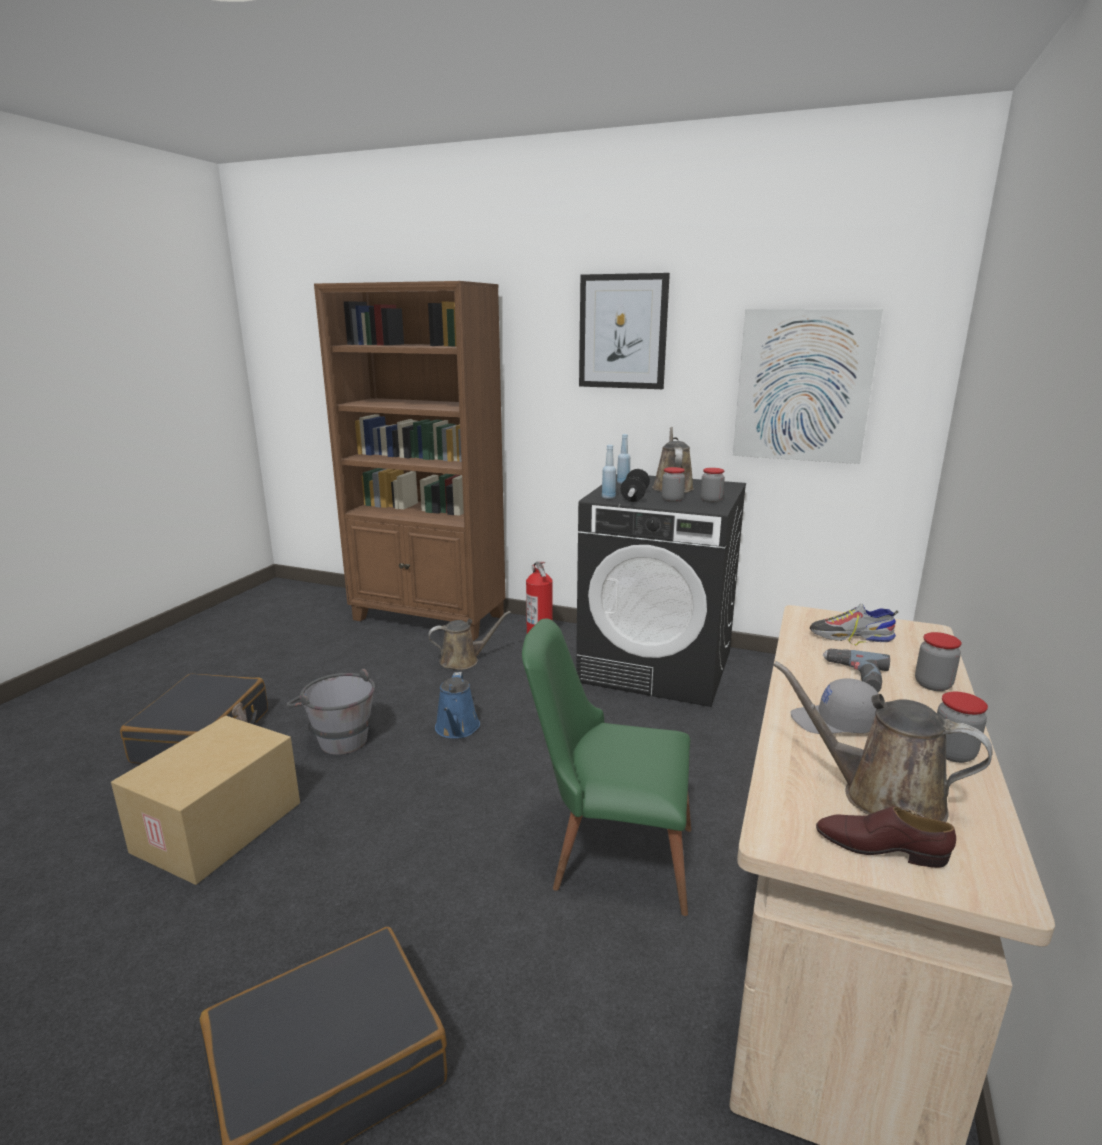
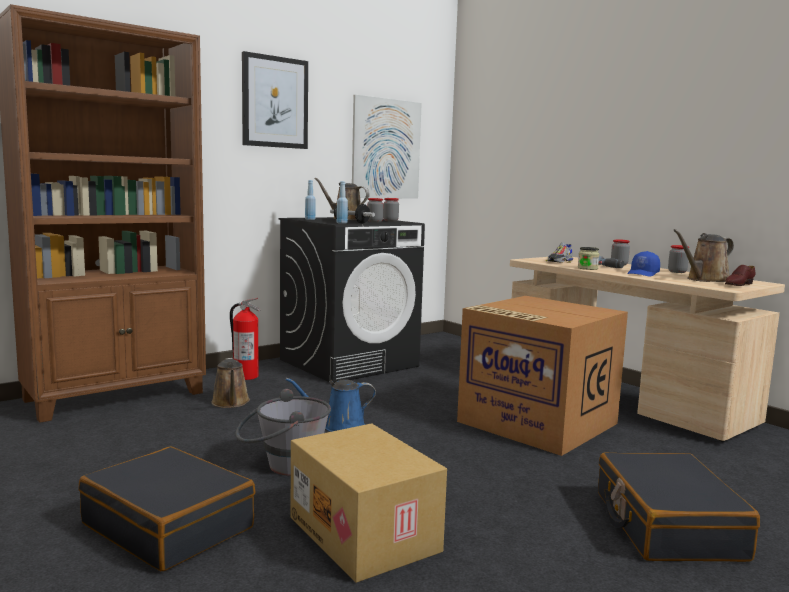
camera: 60 degrees left, 10 degrees down
brown watering can [428,611,511,670] -> brown watering can turned 150 degrees clockwise [211,358,250,408]
blue watering can [435,672,480,739] -> blue watering can turned 135 degrees clockwise [286,378,376,432]
green chair [522,618,691,916] -> cardboard box [457,296,628,456]
grey cap [791,678,878,734] -> blue cap [627,251,660,277]
none -> jar [578,247,599,270]

